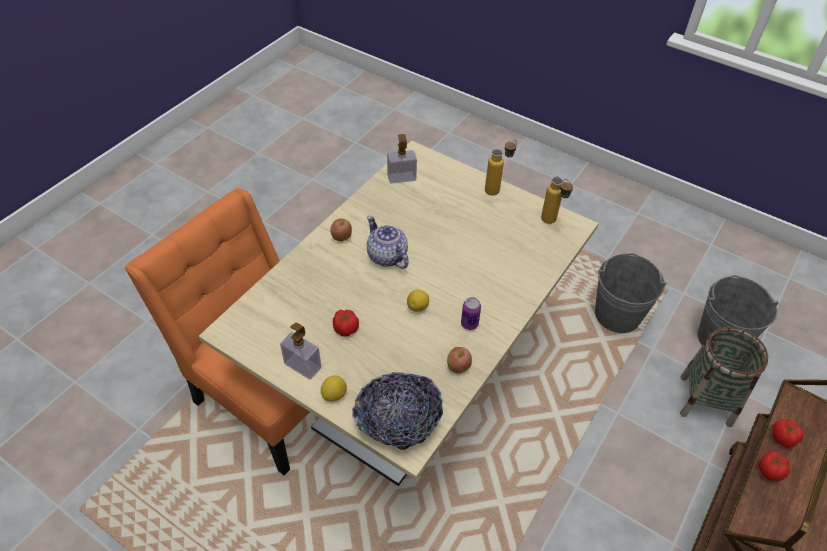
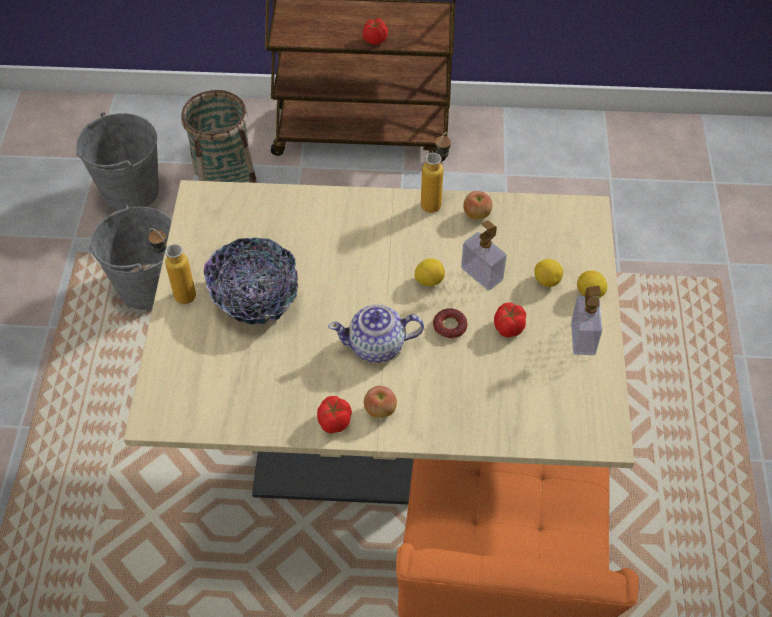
camera: 120 degrees left, 5 degrees up
bowl [352,372,443,450] -> bowl moved to [204,237,298,325]
teapot [367,216,409,269] -> teapot turned 60 degrees clockwise [328,305,424,363]
soap dispenser [387,134,417,184] -> soap dispenser moved to [461,220,507,291]
can [461,297,481,330] -> none
bottle [541,177,573,224] -> bottle moved to [421,132,451,213]
tomato [773,420,804,448] -> tomato moved to [317,396,352,433]
none -> donut [433,309,468,339]
none -> lemon [534,259,563,287]

